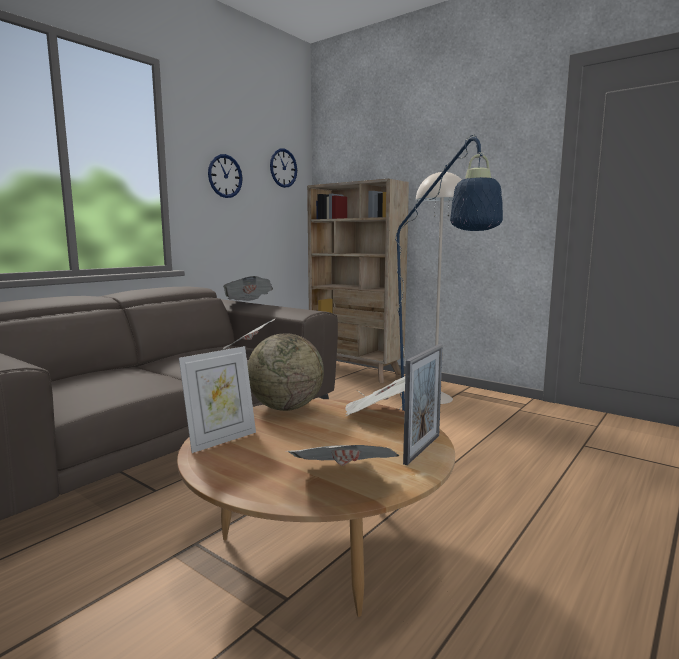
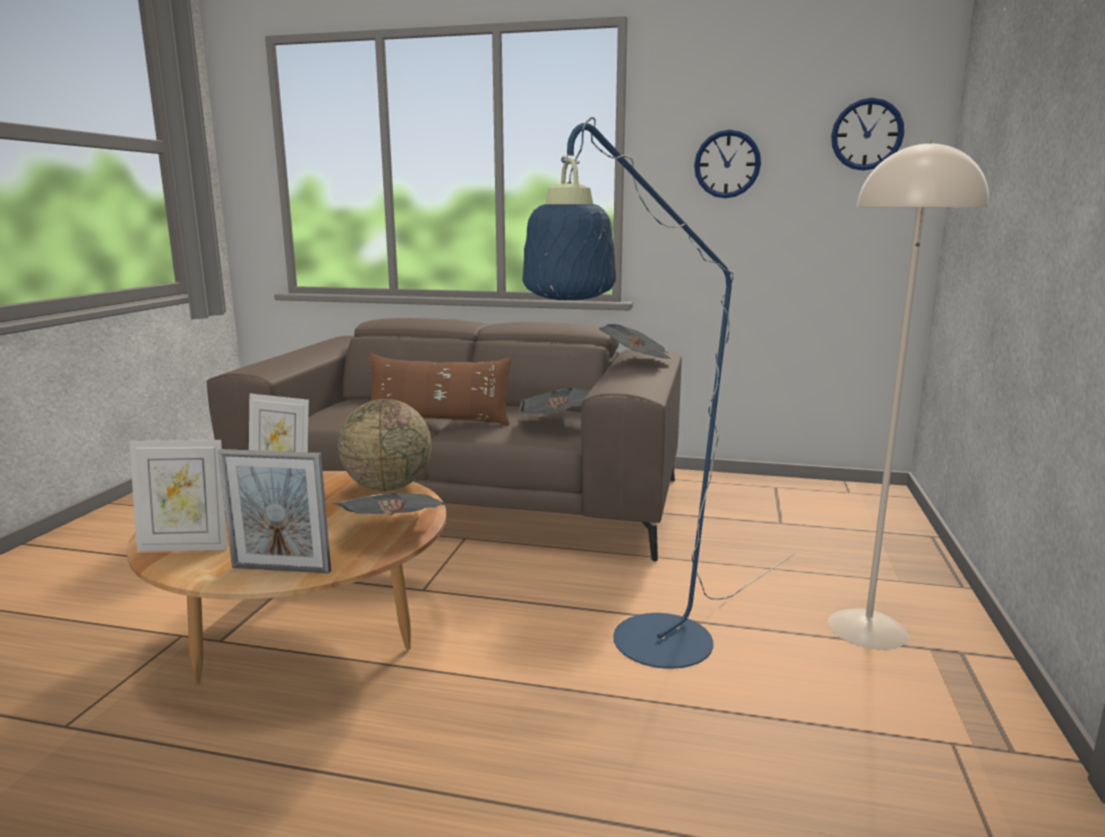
camera: 65 degrees right, 5 degrees up
newspaper [286,445,400,466] -> picture frame [129,440,227,551]
beige bookcase [307,179,409,383] -> none
none -> brown pillow [369,353,511,425]

